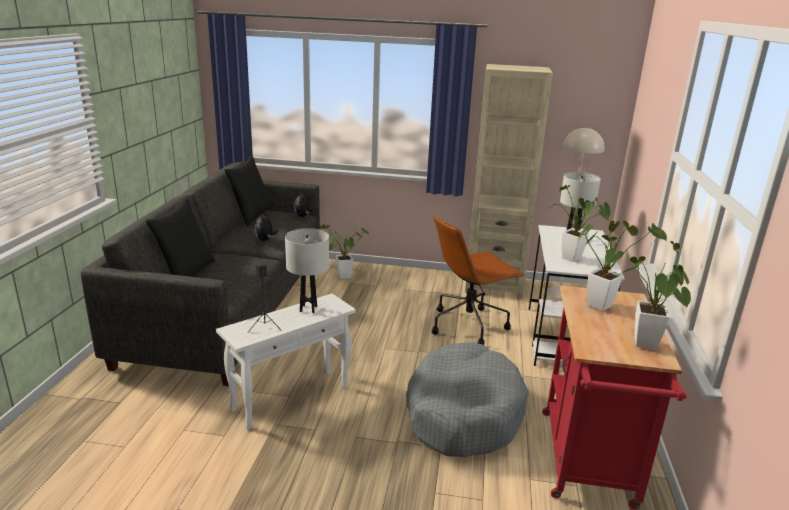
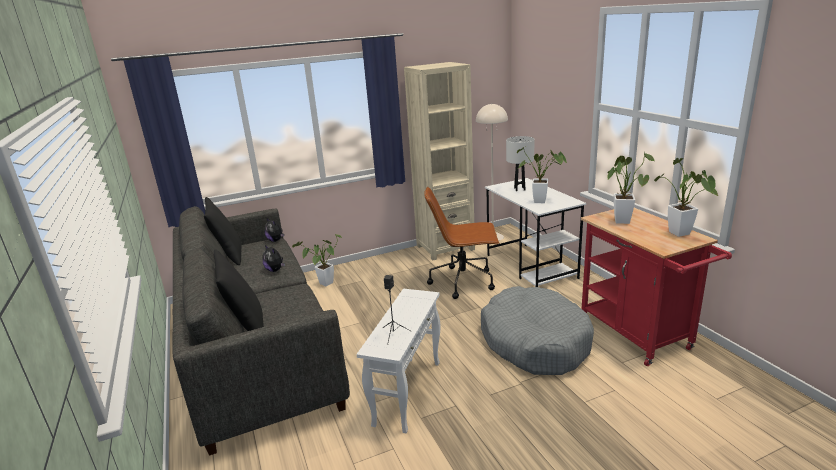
camera: 30 degrees left, 0 degrees up
white table lamp [285,228,329,313] -> none
brown office chair [432,215,525,345] -> brown office chair turned 60 degrees clockwise [424,187,499,299]

